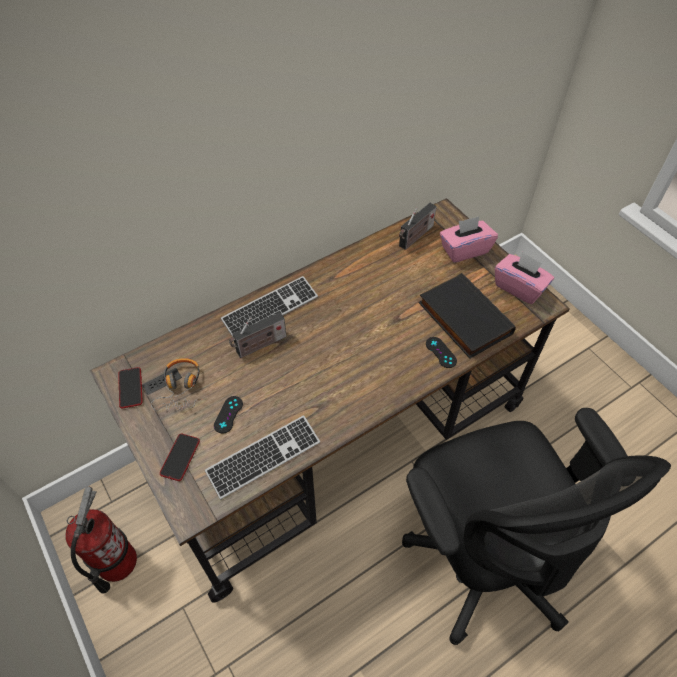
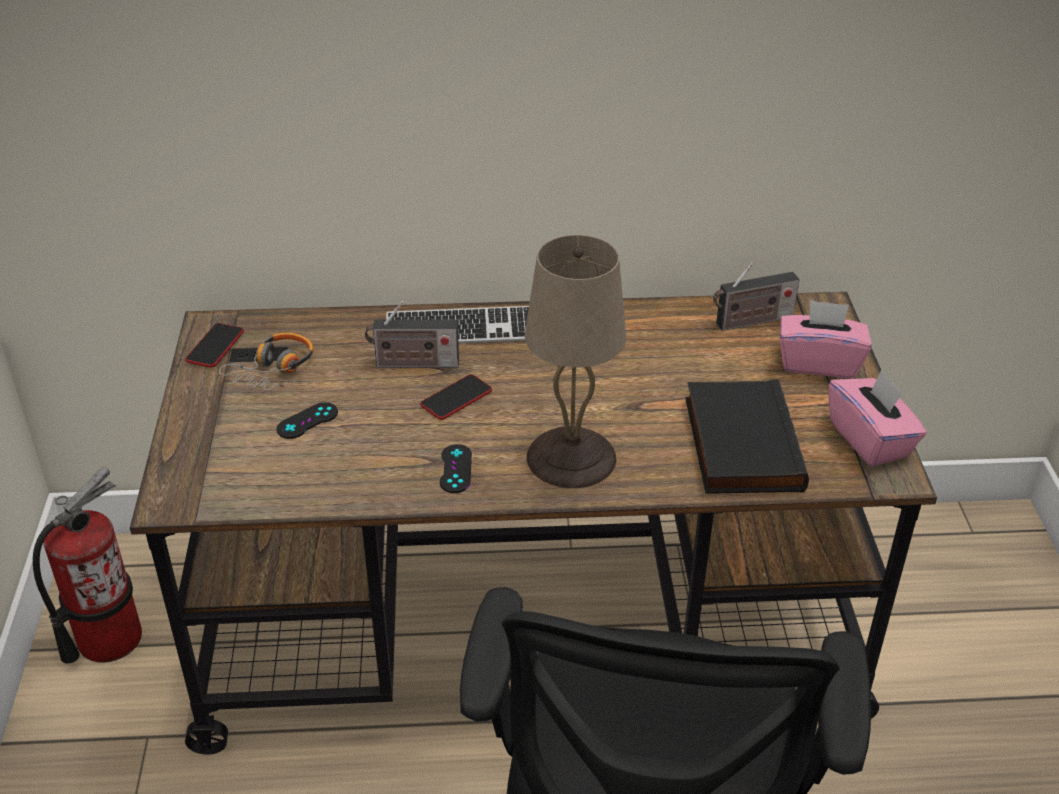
camera: 30 degrees right, 15 degrees down
phone [160,434,200,481] -> phone moved to [420,374,492,420]
keyboard [205,415,320,499] -> none
black game controller [426,337,457,368] -> black game controller moved to [440,444,472,493]
none -> beige table lamp [525,235,626,488]

